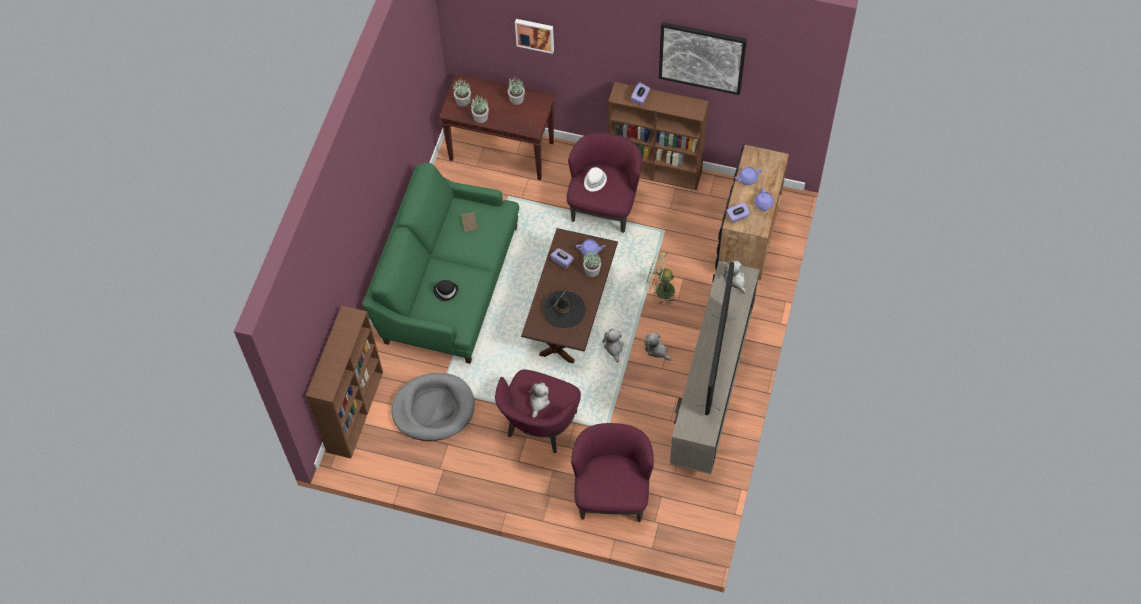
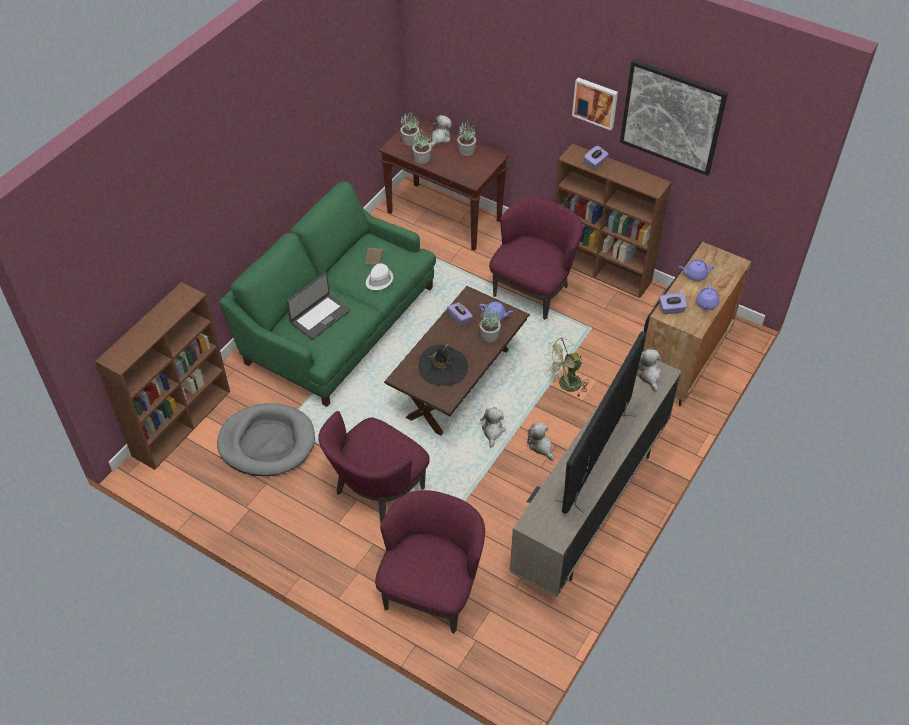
camera: 15 degrees right, 10 degrees down
black hat [433,280,458,301] -> laptop [287,272,351,339]
picture [515,19,554,54] -> picture moved to [572,77,618,131]
plush toy [529,382,550,418] -> plush toy moved to [430,115,452,148]
white hat [584,167,607,192] -> white hat moved to [366,263,393,290]
green fan [646,252,680,305] -> green fan turned 60 degrees counterclockwise [545,338,589,398]

